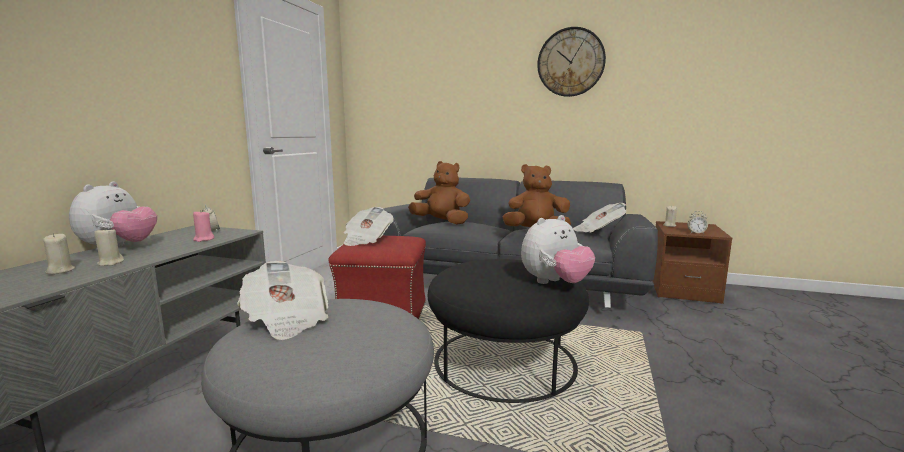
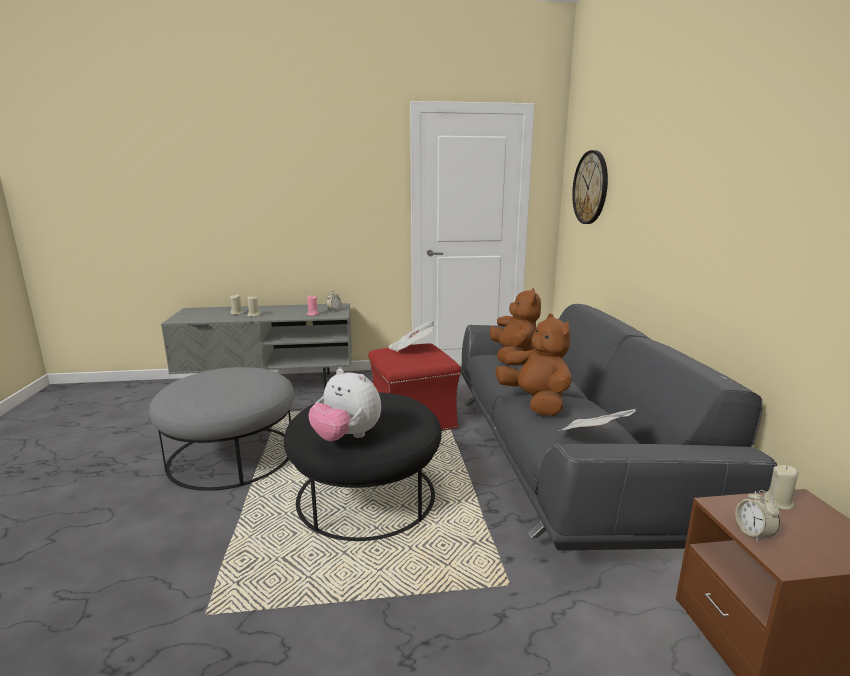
camera: 65 degrees right, 5 degrees up
plush toy [69,182,157,250] -> none
newspaper [238,261,328,340] -> none
wall clock [537,27,606,97] -> wall clock moved to [572,150,608,224]

